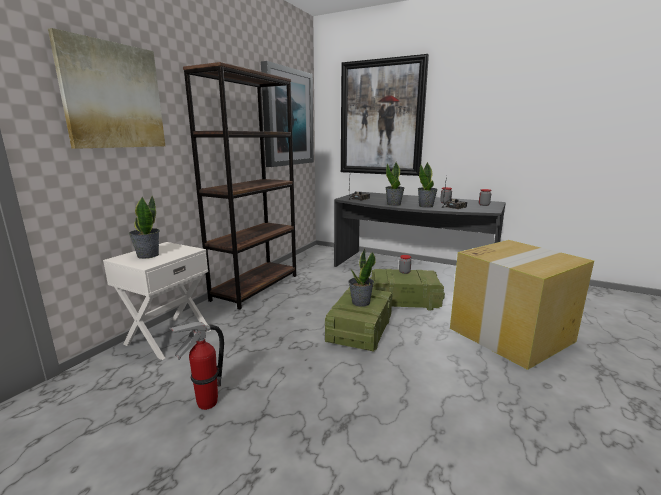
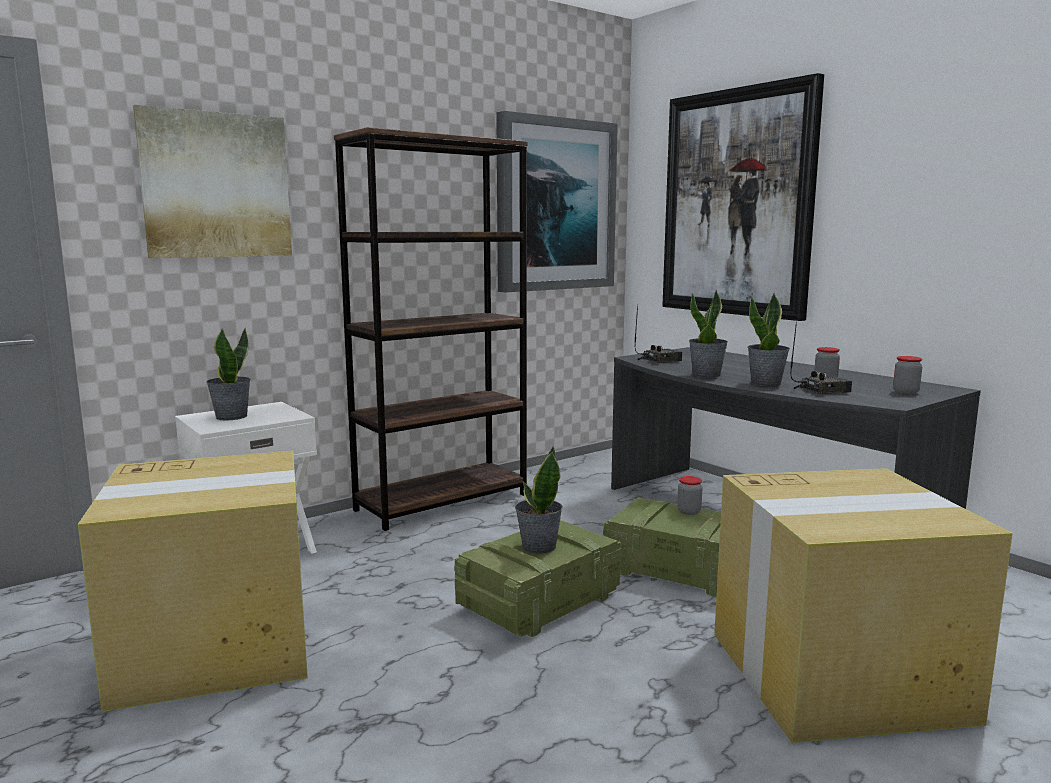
camera: 25 degrees right, 5 degrees down
fire extinguisher [169,322,224,410] -> cardboard box [78,451,308,712]

